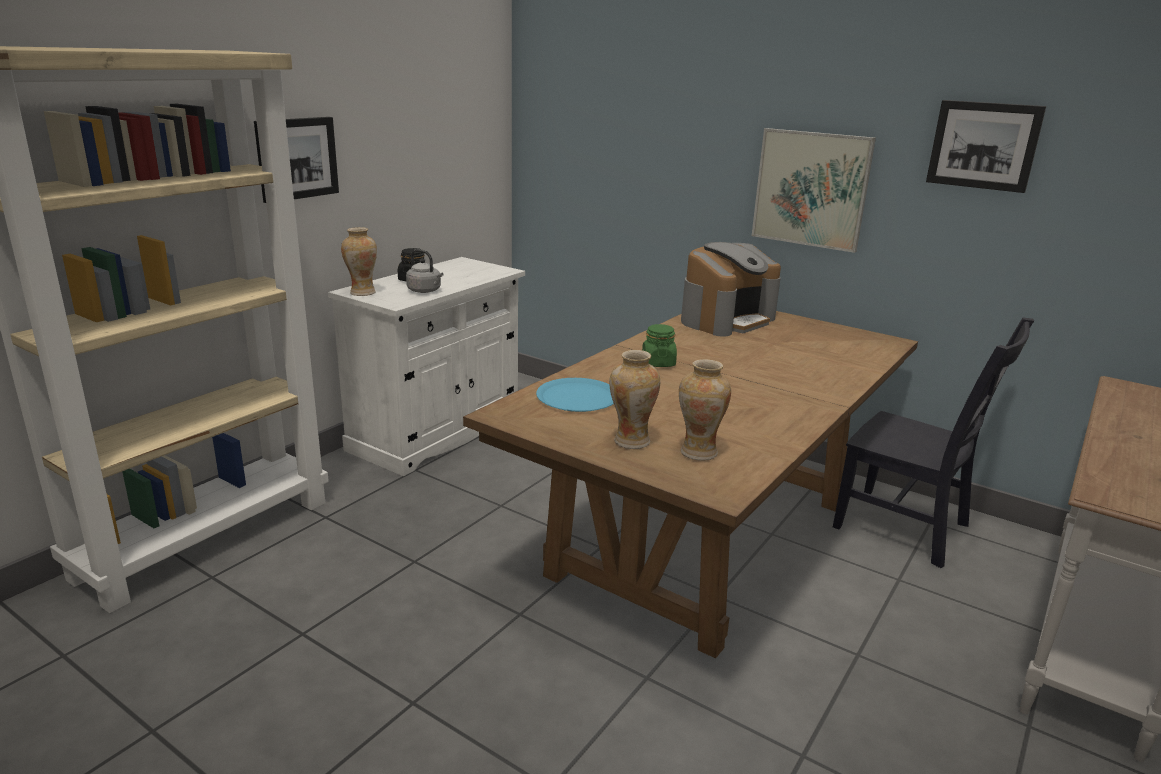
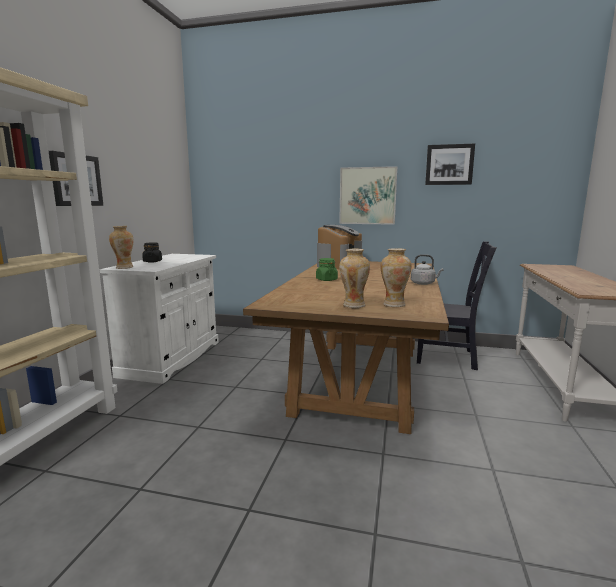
camera: 20 degrees left, 10 degrees down
grey kettle [406,249,443,293] -> grey kettle moved to [411,254,444,285]
blue plate [536,378,614,412] -> none

